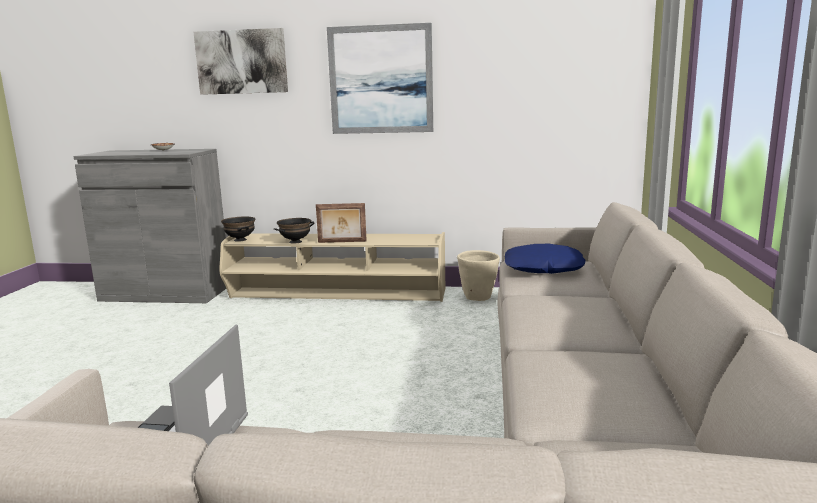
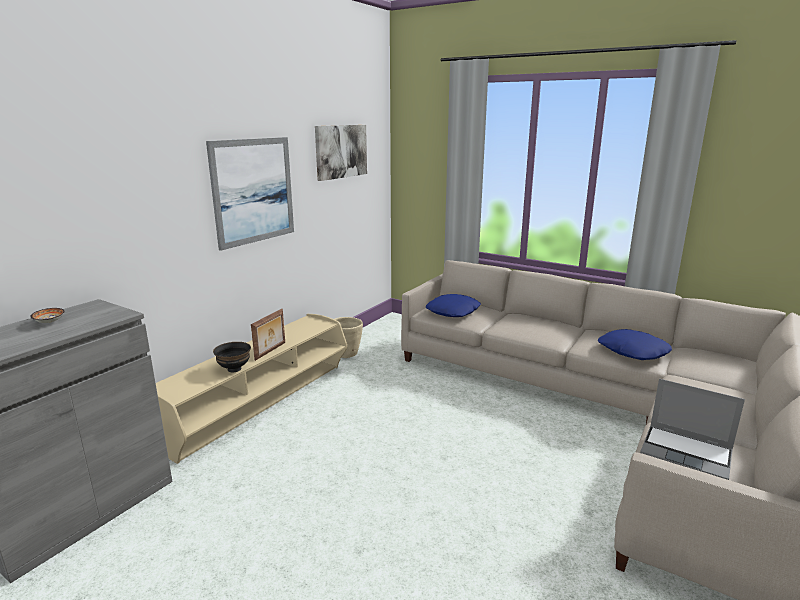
camera: 65 degrees left, 5 degrees up
picture [193,28,288,95] -> picture moved to [315,125,367,181]
black bowl [221,217,256,242] -> none
none -> blue pillow [598,329,672,360]

